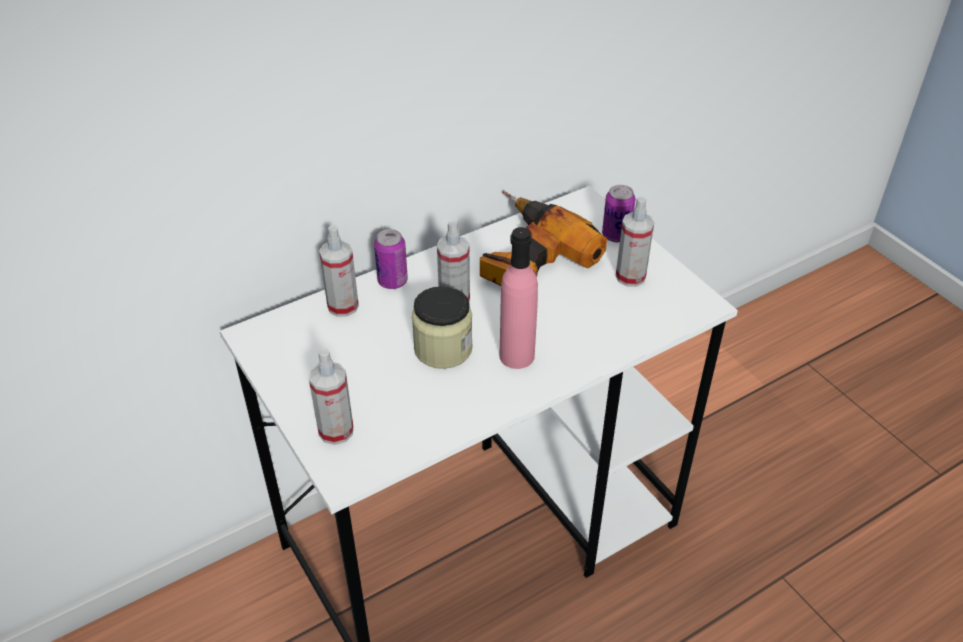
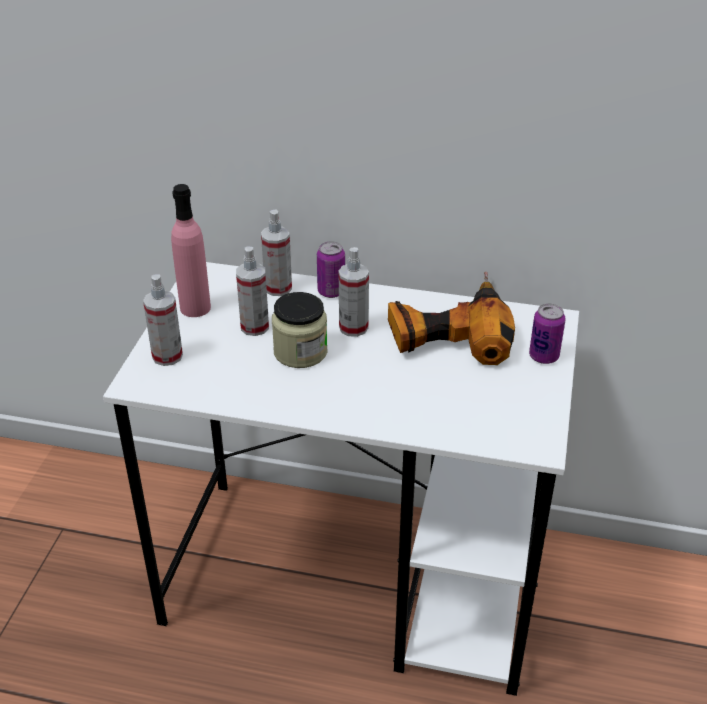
camera: 45 degrees right, 5 degrees down
pink bottle [499,227,538,369] -> pink bottle moved to [171,184,211,317]
spray bottle [616,197,654,287] -> spray bottle moved to [236,247,269,336]

